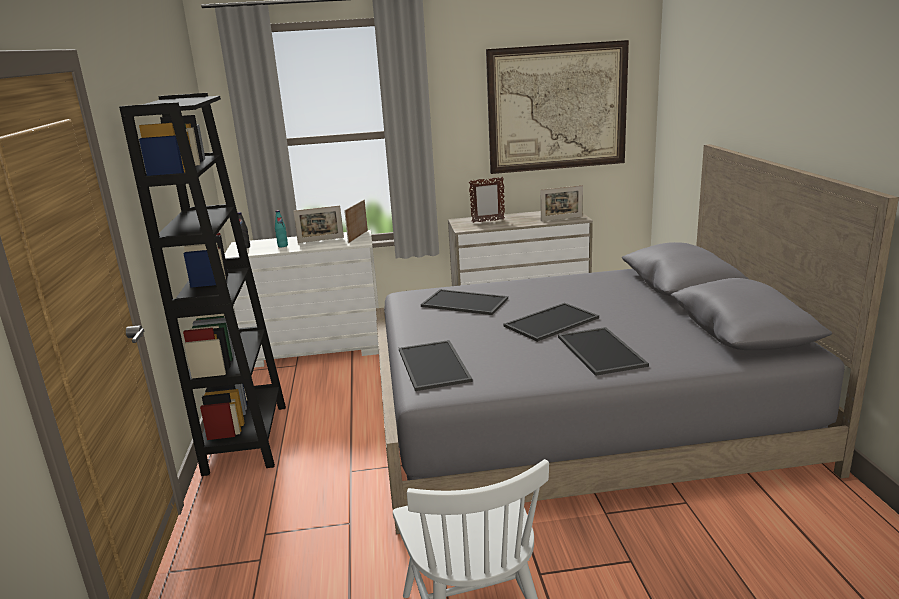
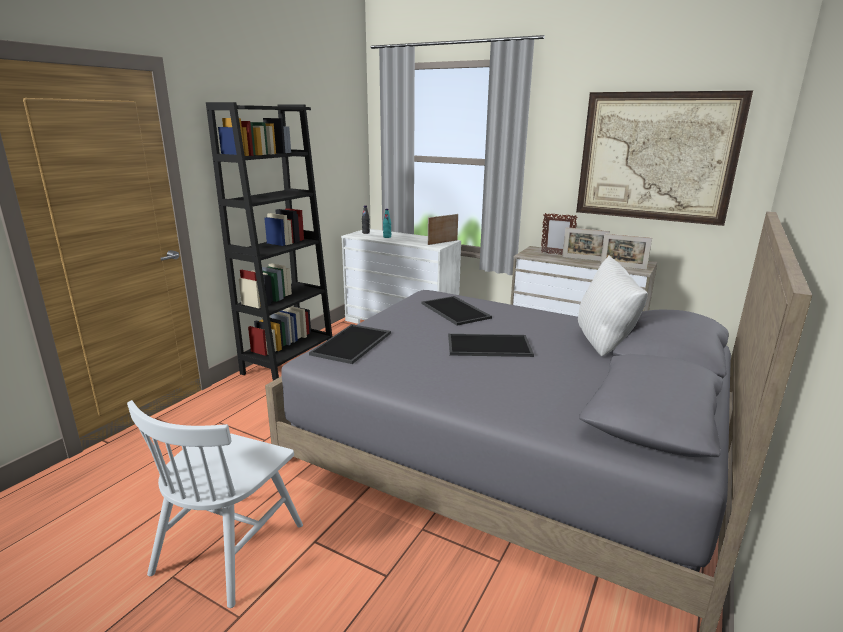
camera: 35 degrees right, 0 degrees up
picture frame [293,206,344,243] -> picture frame moved to [562,227,610,261]
tray [558,327,649,376] -> none
none -> white pillow [578,255,648,356]

